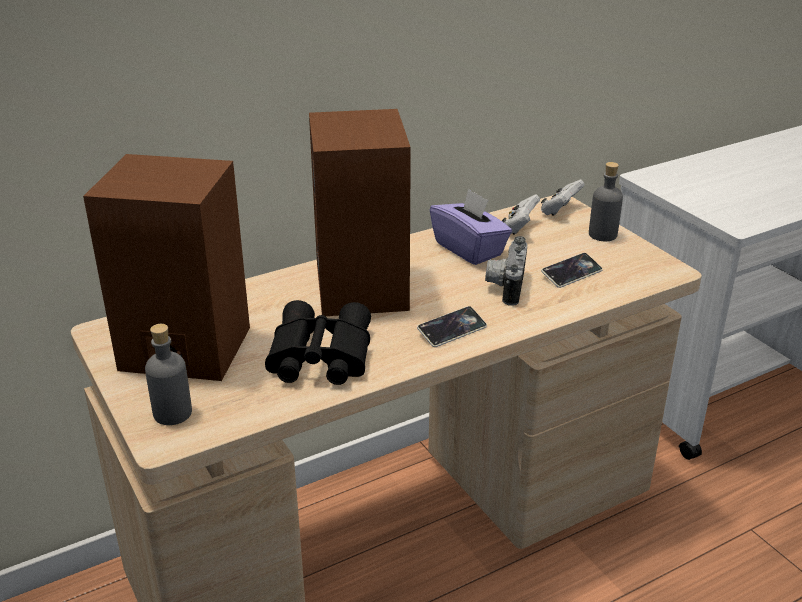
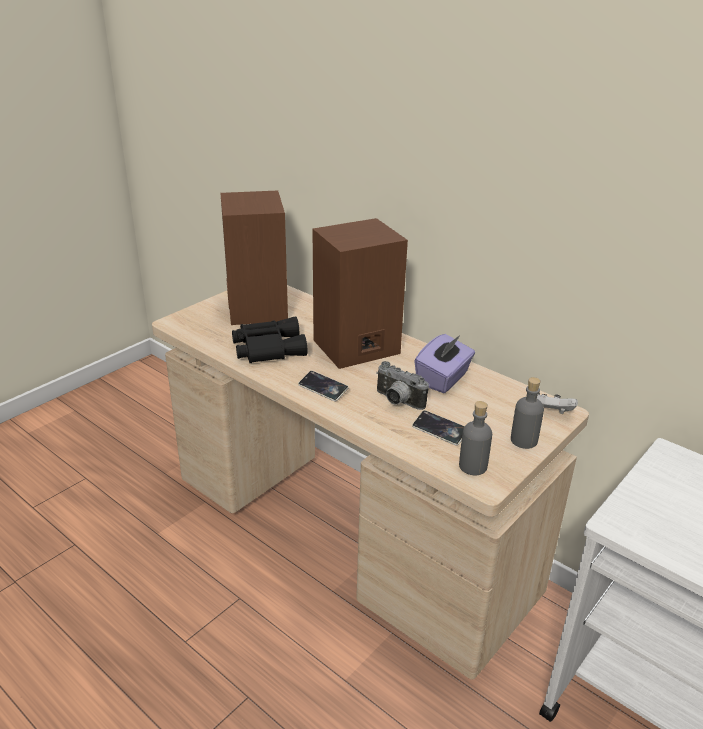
camera: 70 degrees right, 0 degrees up
grey bottle [145,324,192,425] -> grey bottle moved to [459,401,492,475]
camera [485,236,527,306] -> camera turned 135 degrees counterclockwise [376,361,429,410]
white game controller [502,195,540,235] -> none

